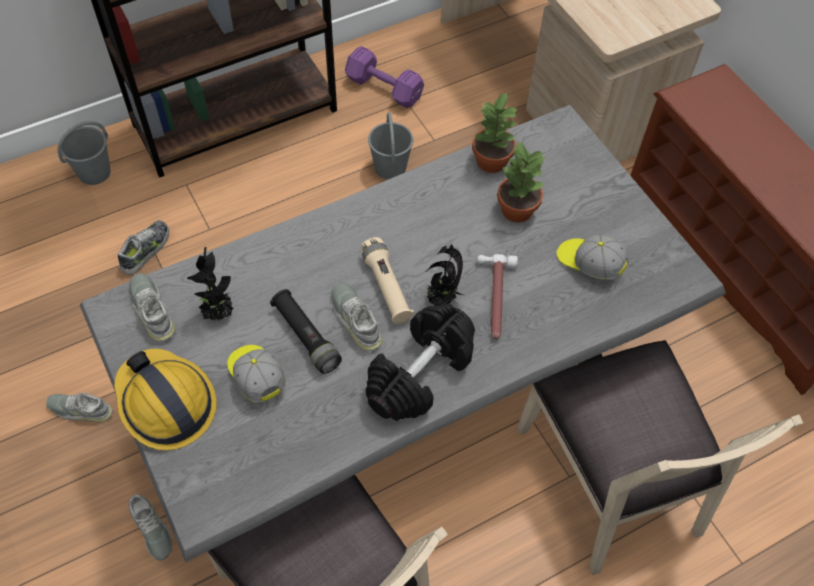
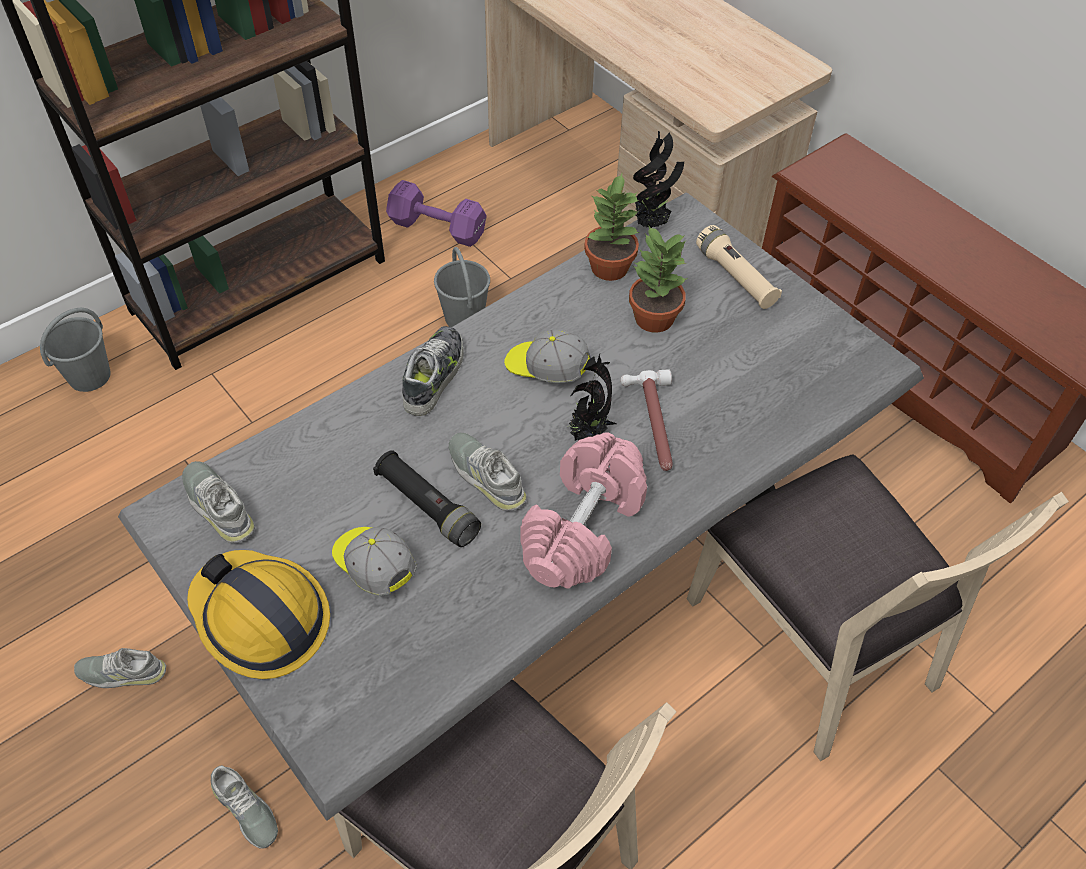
camera: 10 degrees left, 5 degrees down
shoe [118,221,169,275] -> shoe moved to [402,326,464,416]
potted plant [187,247,234,321] -> potted plant moved to [633,131,684,228]
beige flashlight [361,237,414,324] -> beige flashlight moved to [696,225,782,309]
black dumbbell [366,304,475,421] -> pink dumbbell [520,432,647,589]
cap [557,235,628,280] -> cap moved to [504,329,591,383]

